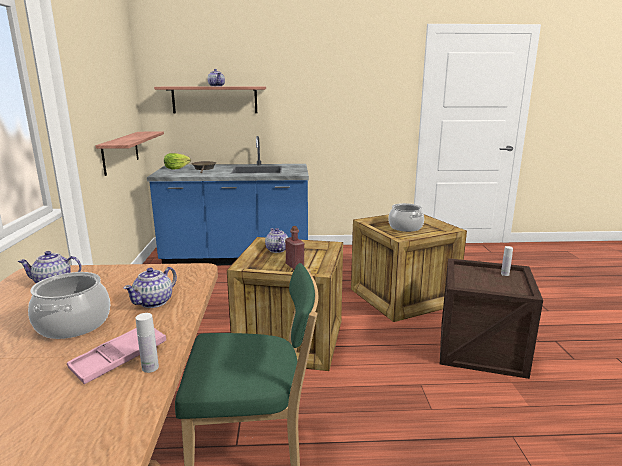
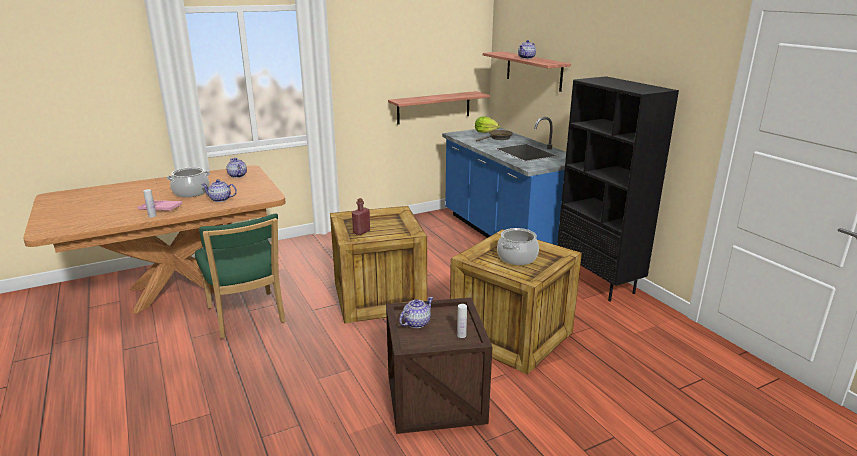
camera: 65 degrees right, 5 degrees up
teapot [265,228,288,253] -> teapot moved to [399,297,433,328]
none -> black bookcase [557,76,679,302]

